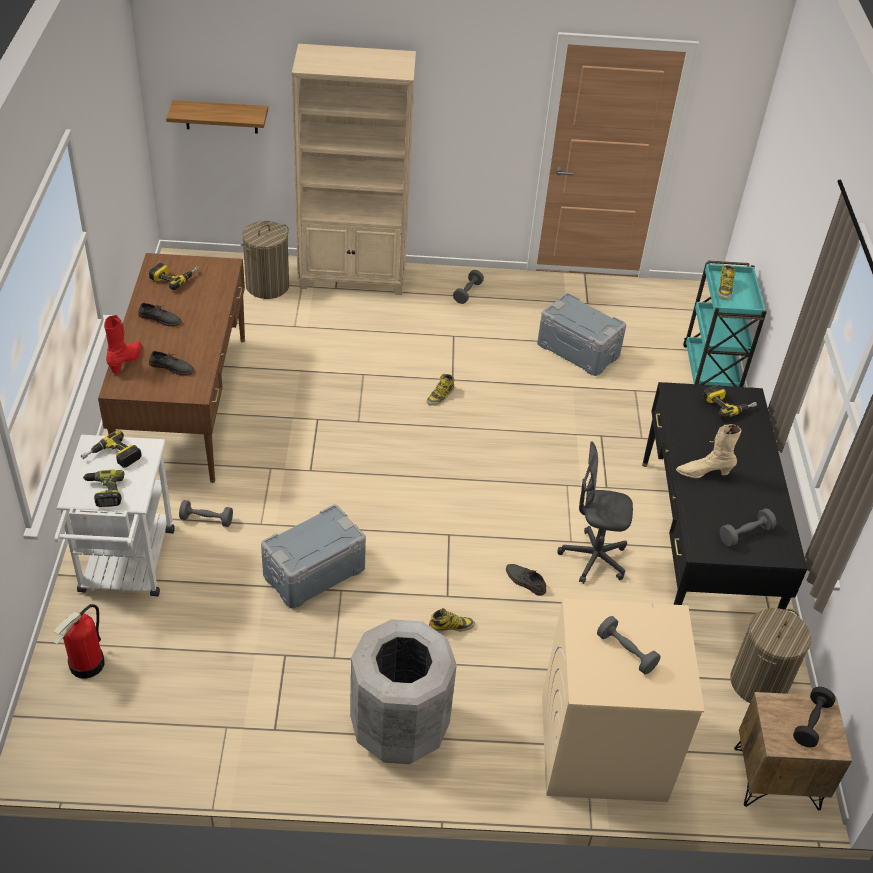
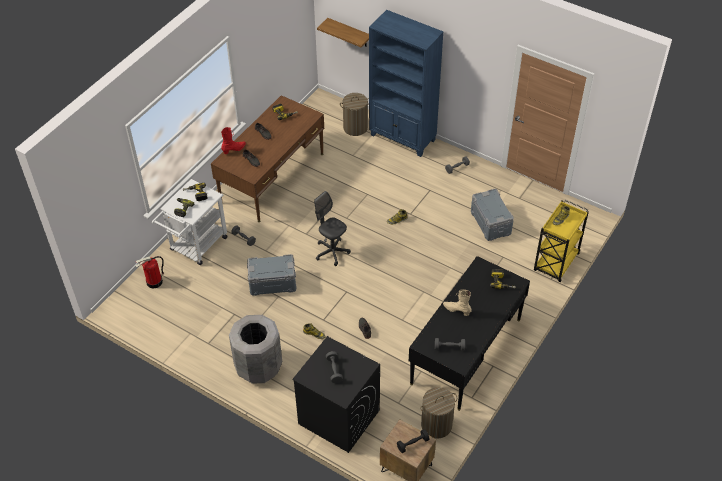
camera: 35 degrees right, 5 degrees up
beige bookcase [292,44,416,295] -> blue bookcase [369,10,444,157]
beige washing machine [542,599,704,802] -> black washing machine [292,336,380,453]
grey office chair [557,441,633,584] -> grey office chair moved to [314,191,351,266]
turquoise cart [683,261,767,387] -> yellow cart [534,200,589,282]

